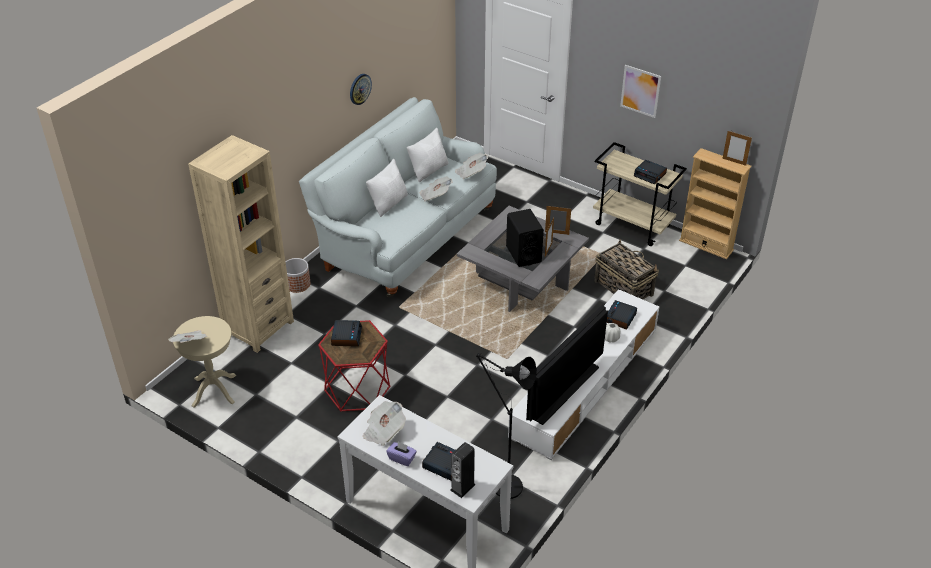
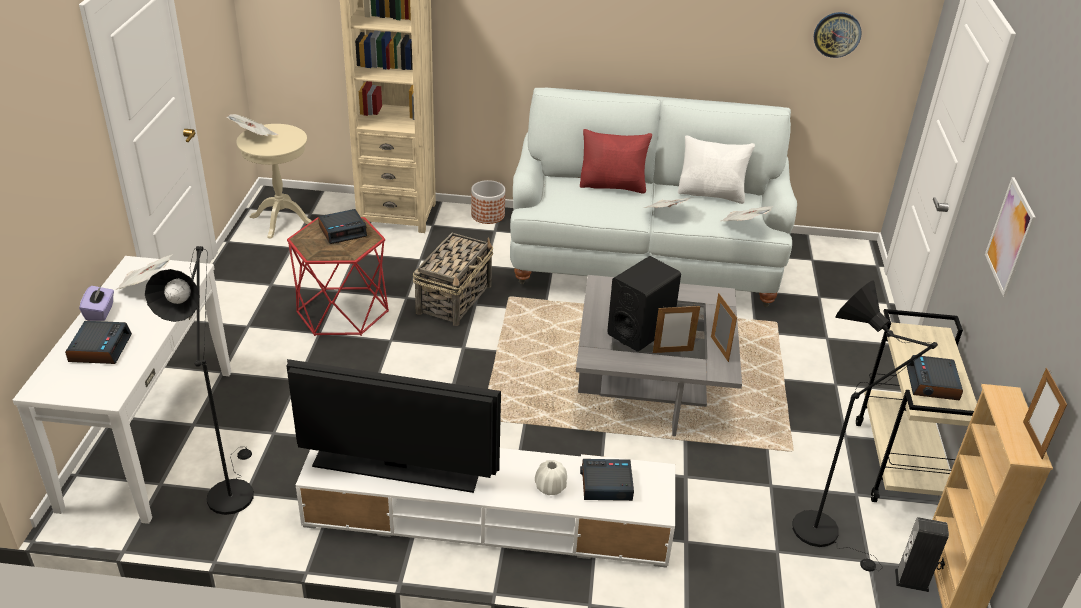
camera: 60 degrees right, 5 degrees down
wall clock [350,74,372,105] -> wall clock moved to [814,12,862,58]
white pillow [366,159,408,217] -> red pillow [580,129,652,193]
speaker [450,442,476,498] -> speaker moved to [895,517,949,592]
basket [594,239,659,299] -> basket moved to [413,233,493,326]
none -> black floor lamp [792,280,938,571]

